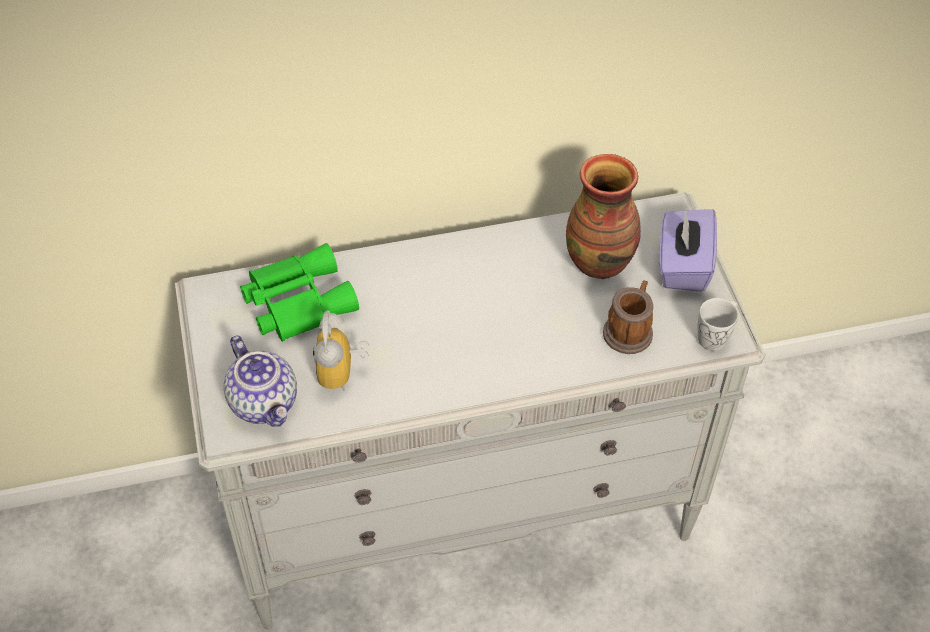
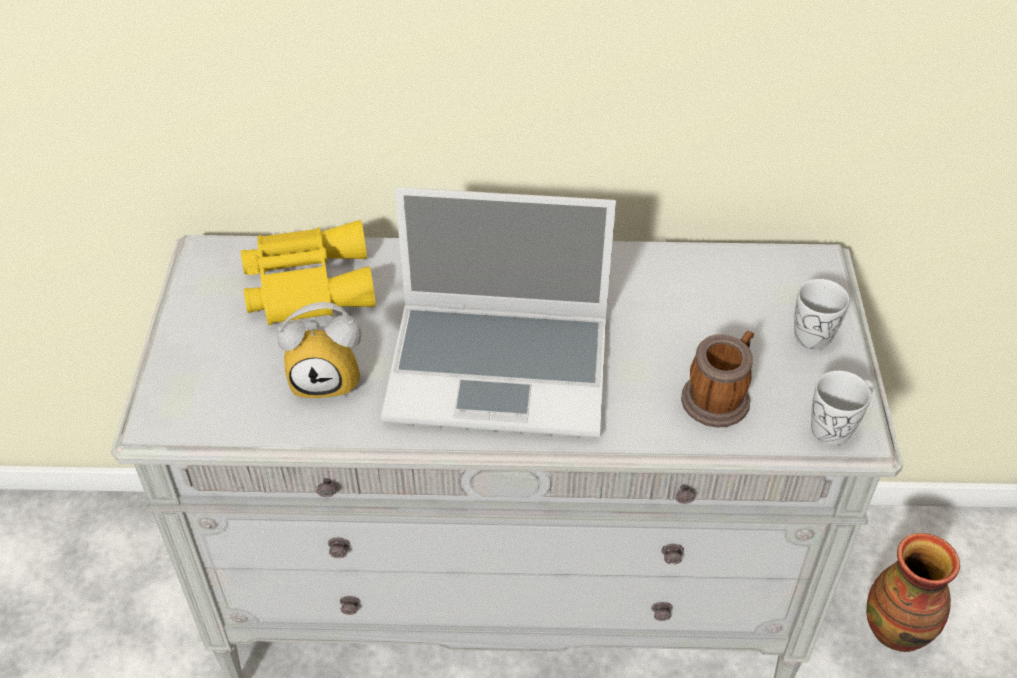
camera: 15 degrees right, 5 degrees down
teapot [224,335,297,427] -> none
green binoculars [240,243,359,342] -> yellow binoculars [241,220,376,325]
alarm clock [313,310,369,391] -> alarm clock turned 105 degrees counterclockwise [277,302,361,399]
vase [566,154,641,279] -> vase moved to [866,533,960,652]
purple tissue box [660,209,717,292] -> white mug [794,279,849,350]
none -> laptop [381,187,616,438]

